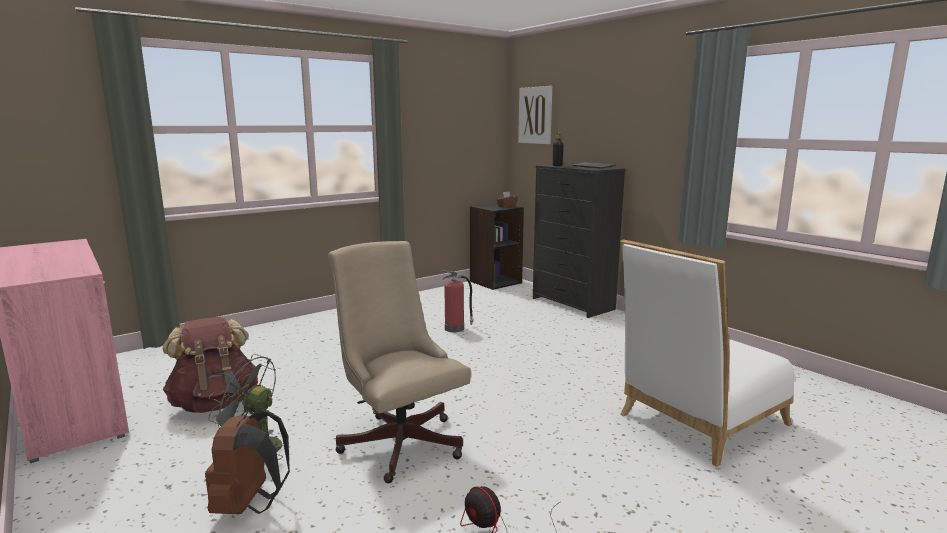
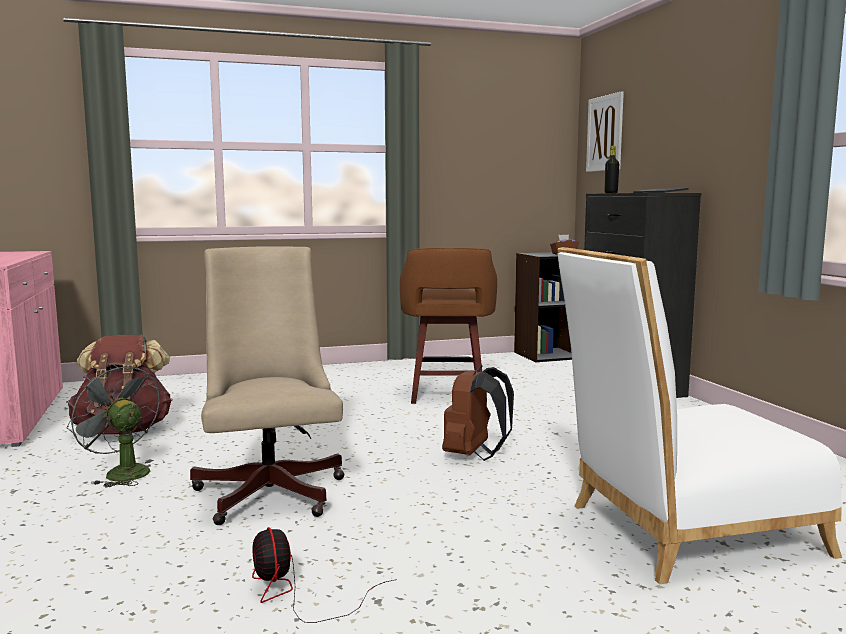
camera: 20 degrees right, 5 degrees down
brown backpack [205,410,290,514] -> brown backpack moved to [442,365,514,461]
fire extinguisher [442,270,473,332] -> brown stool [400,248,497,404]

